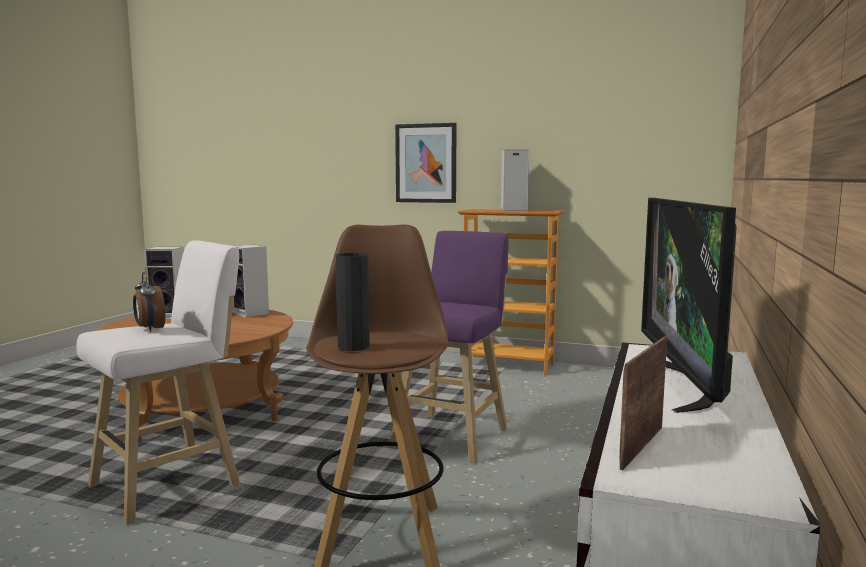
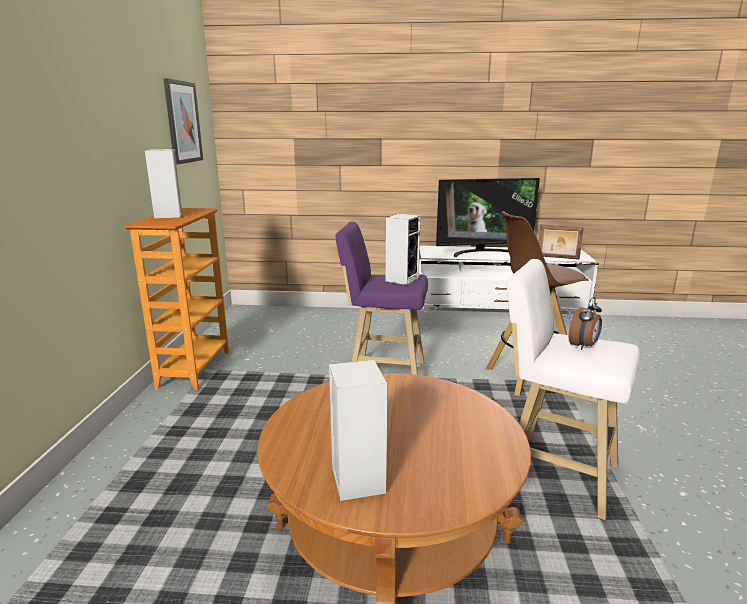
camera: 105 degrees left, 10 degrees up
speaker [232,244,269,318] -> speaker moved to [386,214,421,285]
black vase [336,253,370,351] -> none
picture [395,123,457,203] -> picture moved to [164,78,203,165]

